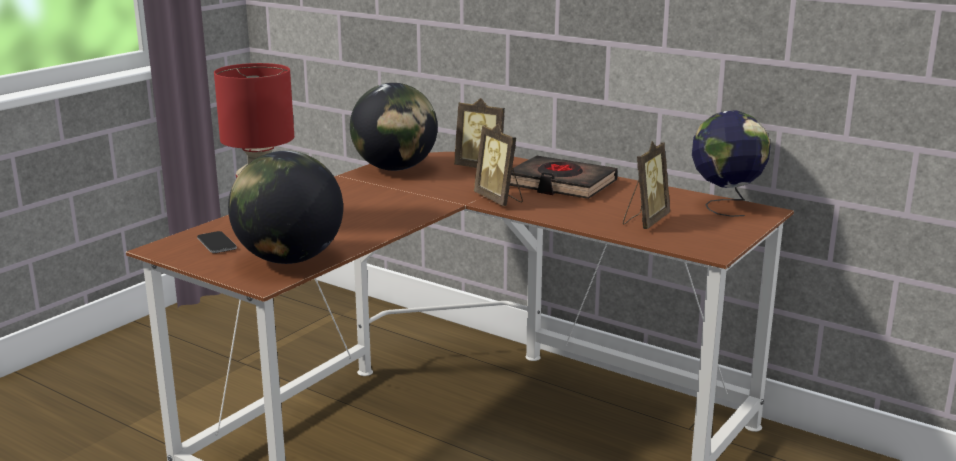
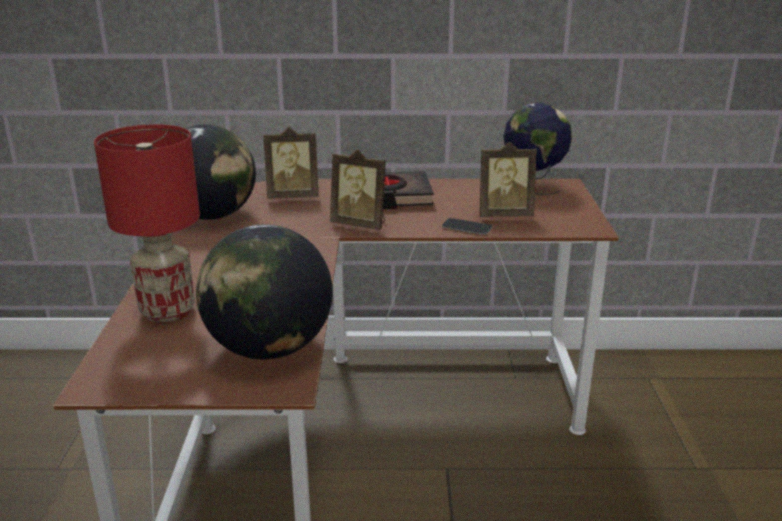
camera: 35 degrees left, 5 degrees up
phone [197,231,237,253] -> phone moved to [442,218,492,235]
picture frame [623,141,670,229] -> picture frame turned 90 degrees clockwise [480,142,537,217]

